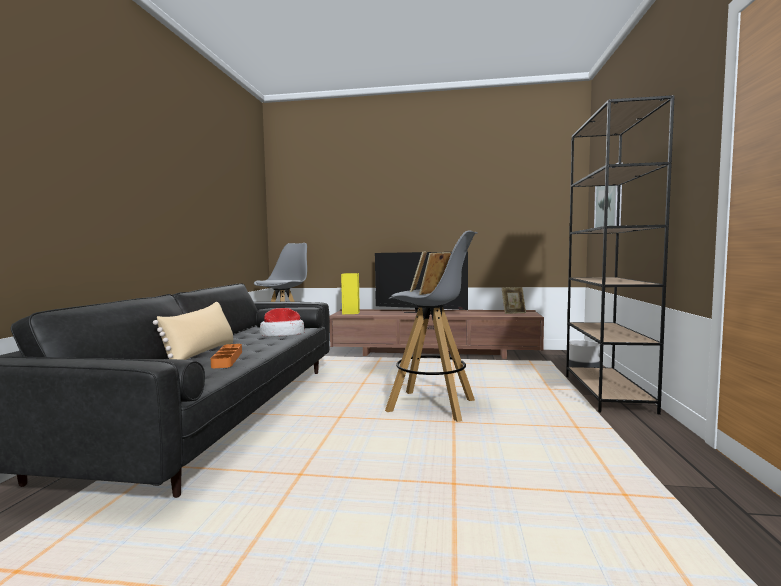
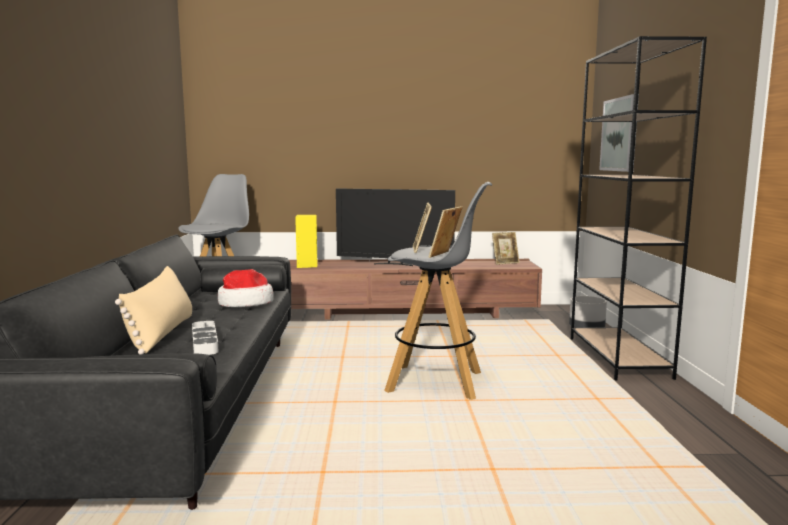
camera: 10 degrees left, 5 degrees up
orange tray [211,344,242,368] -> grey tray [192,321,219,355]

